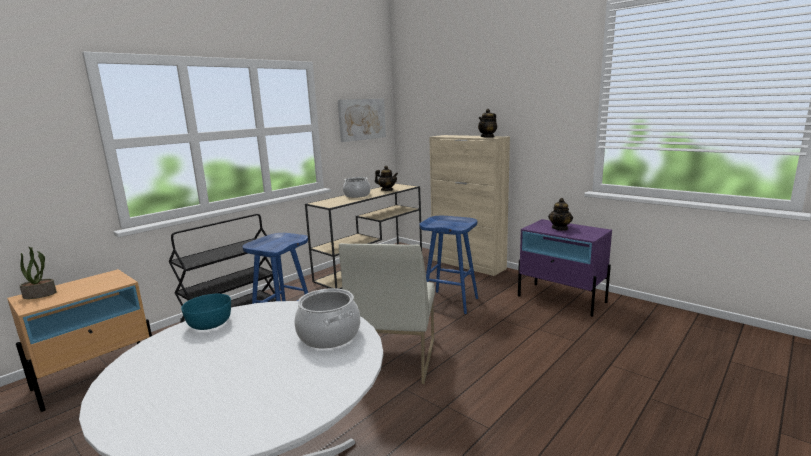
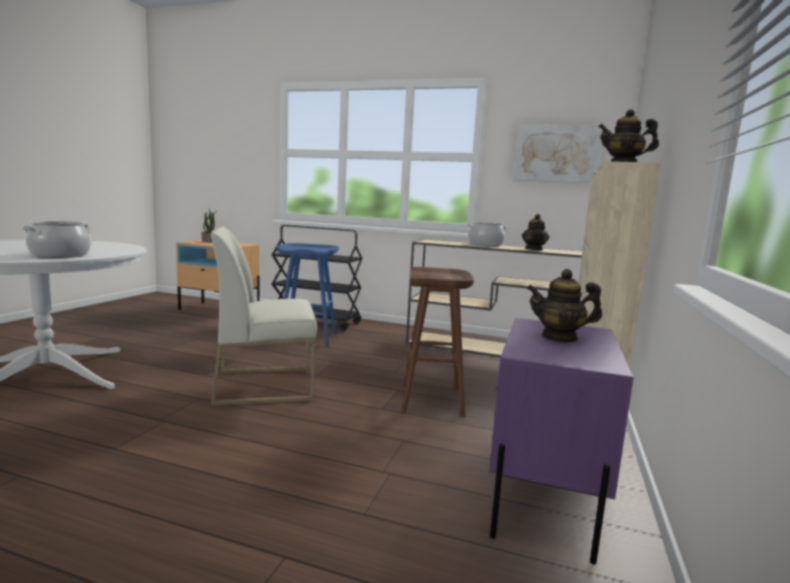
camera: 65 degrees right, 5 degrees down
turquoise bowl [181,294,231,330] -> none
blue stool [420,216,478,314] -> brown stool [402,267,474,417]

